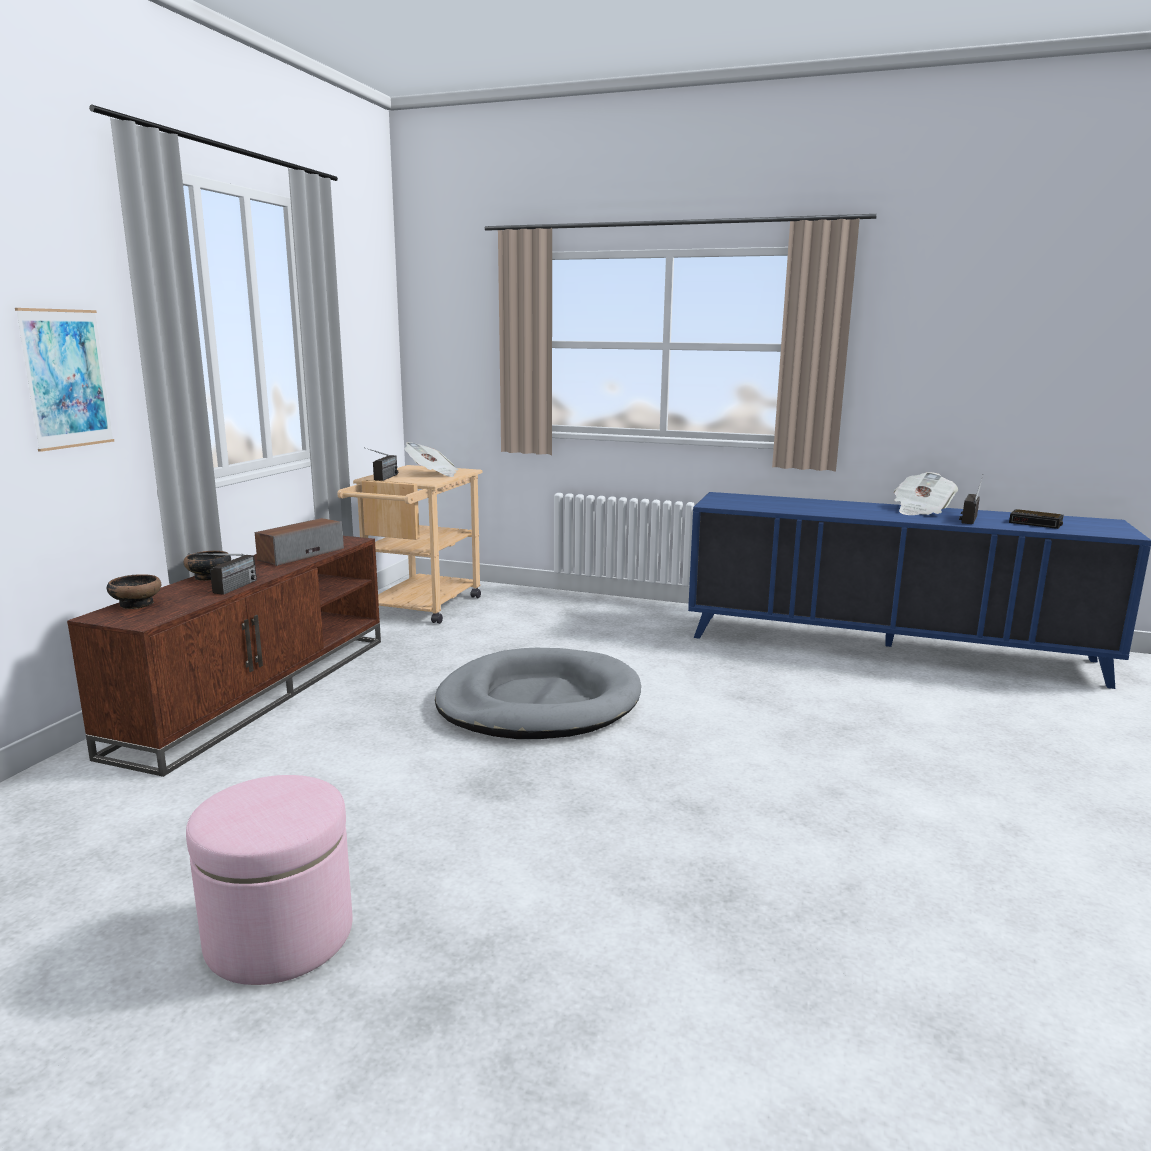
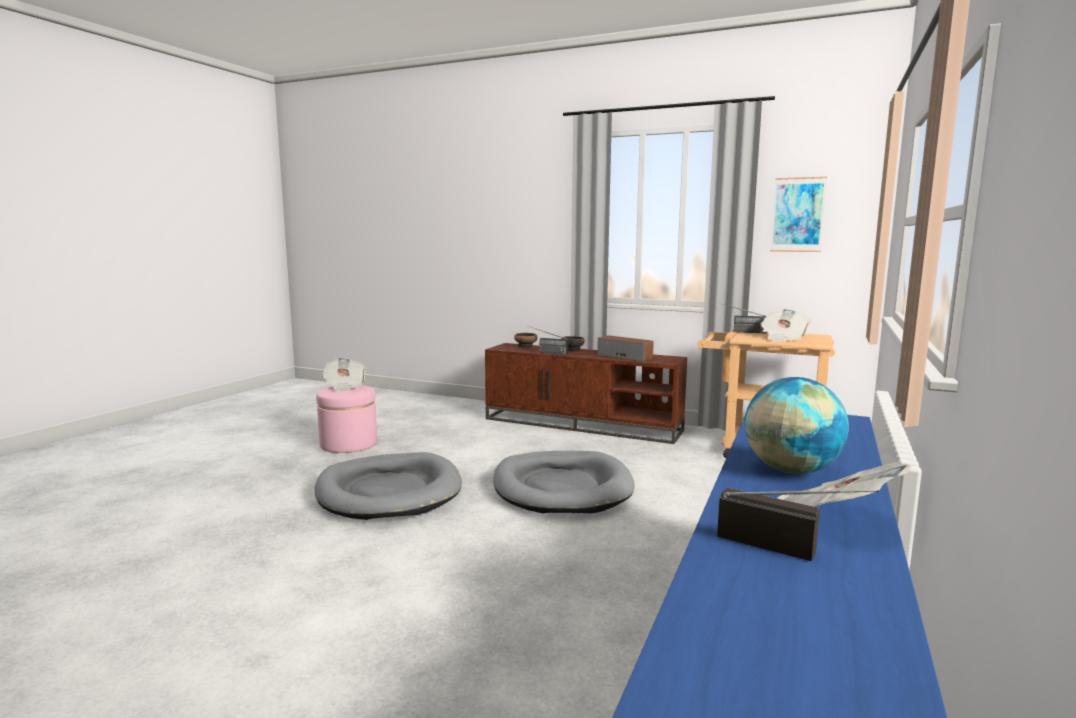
camera: 95 degrees right, 5 degrees down
picture [15,308,114,452] -> picture moved to [770,177,827,252]
alarm clock [1009,509,1064,529] -> none
none -> grey dog bed [315,452,462,520]
none -> newspaper [322,358,366,392]
none -> globe [745,377,849,474]

